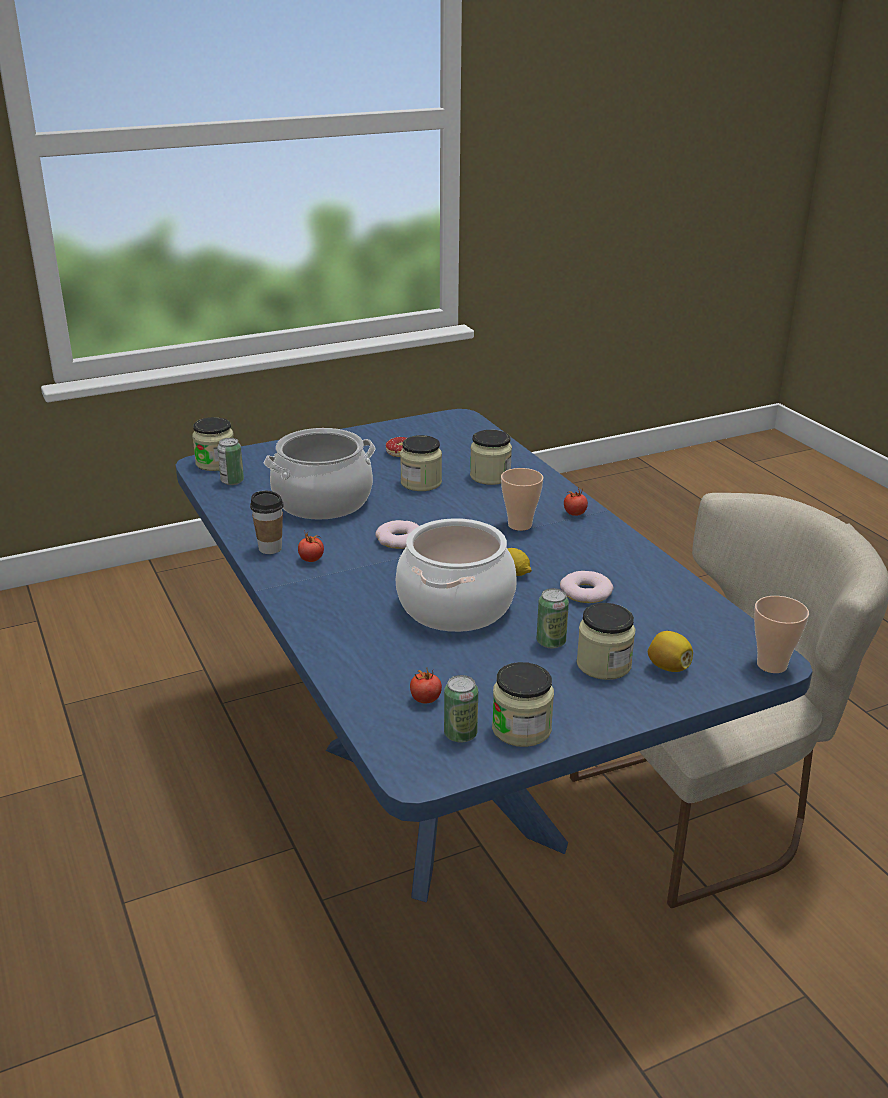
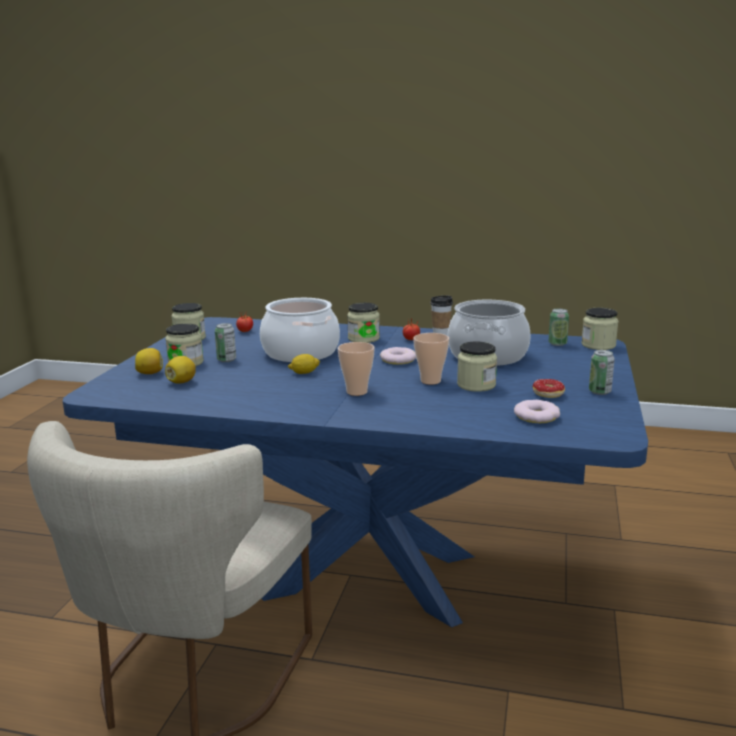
camera: 130 degrees right, 10 degrees down
can [444,675,478,743] -> can moved to [589,350,615,395]
jar [470,430,512,485] -> jar moved to [347,303,380,343]
donut [560,571,613,603] -> donut moved to [514,400,560,423]
tomato [564,488,588,516] -> none
cup [754,596,809,673] -> cup moved to [413,333,449,385]
none -> lemon [165,356,196,384]

